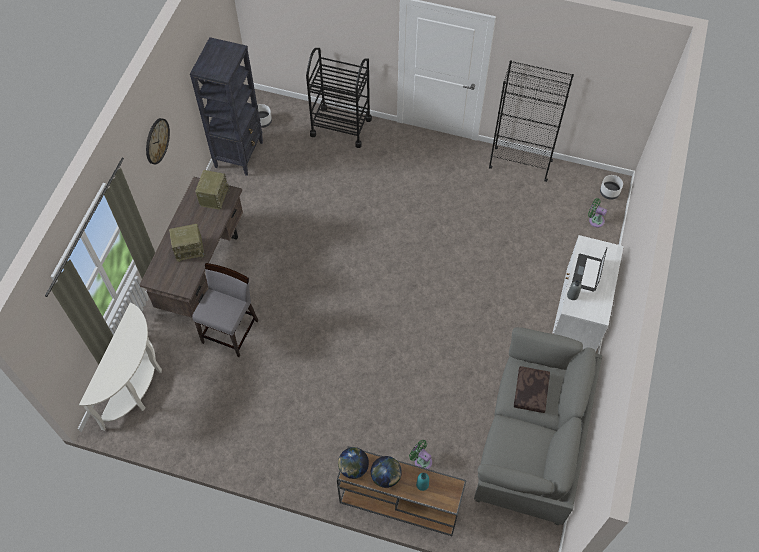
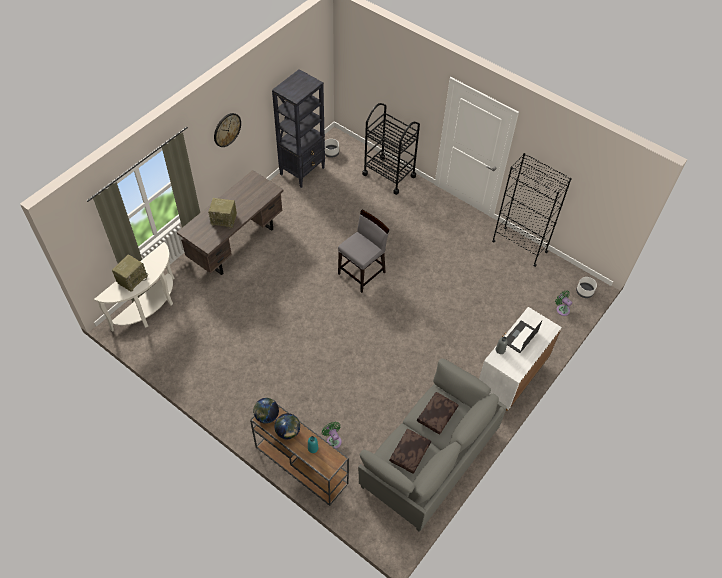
camera: 20 degrees right, 5 degrees down
grey chair [192,263,259,357] -> grey chair moved to [338,210,390,293]
radio [195,170,230,210] -> radio moved to [112,254,148,292]
none -> brown pillow [389,429,431,474]

